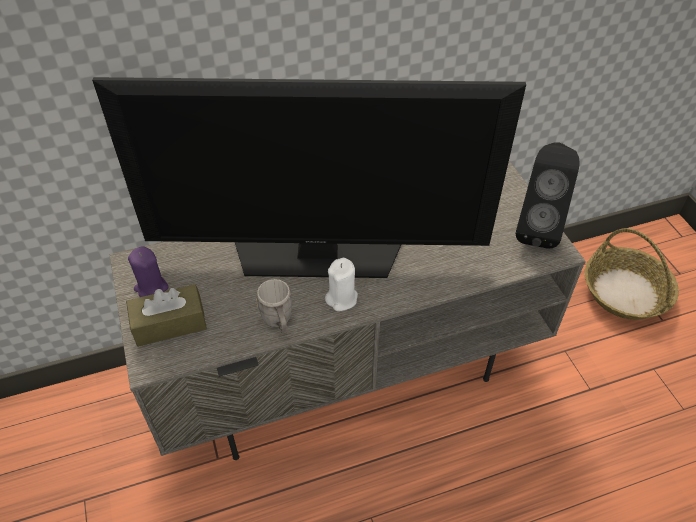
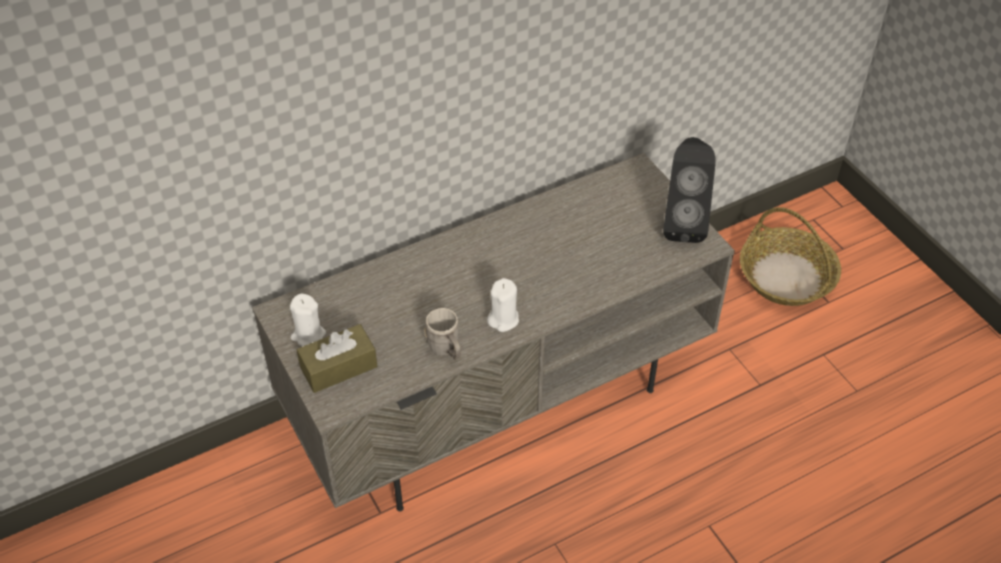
camera: 10 degrees left, 0 degrees up
television [92,77,526,278] -> none
purple candle [128,246,168,297] -> white candle [290,294,326,347]

